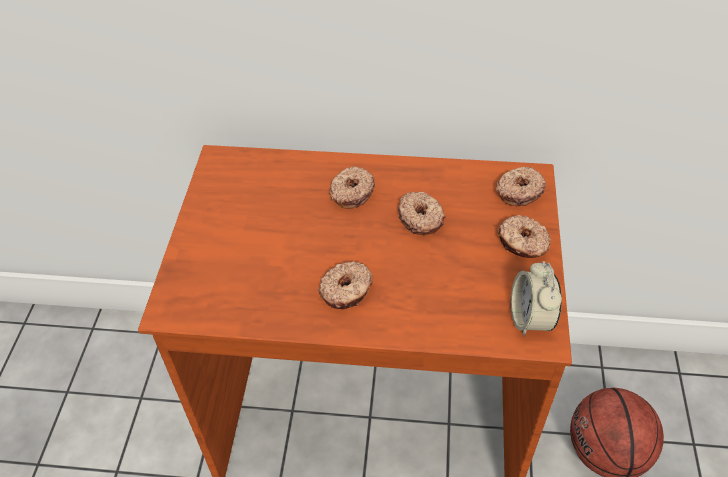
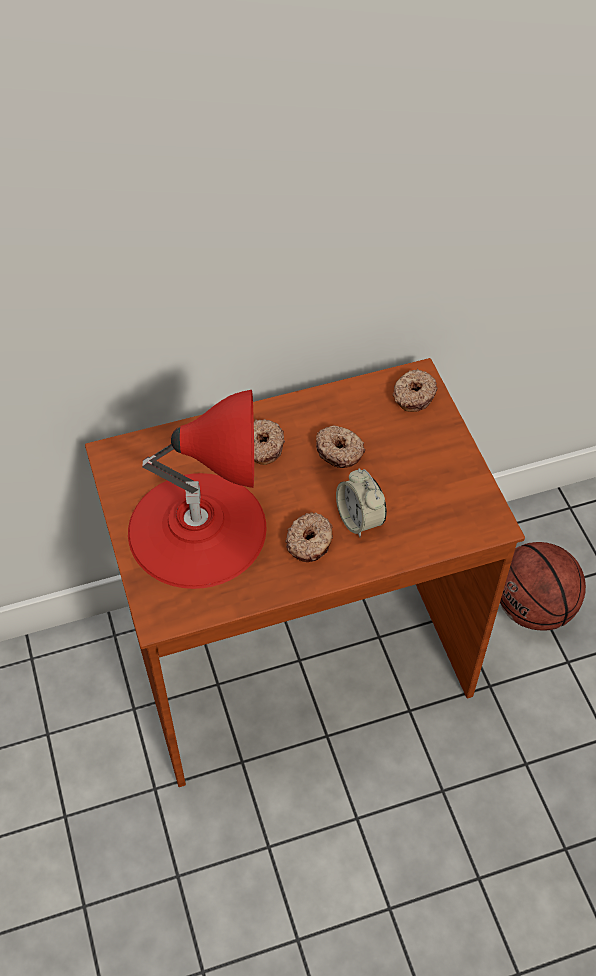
camera: 25 degrees left, 5 degrees up
donut [498,215,551,258] -> none
alarm clock [511,261,562,337] -> alarm clock moved to [336,468,387,538]
none -> red table lamp [128,390,267,589]

